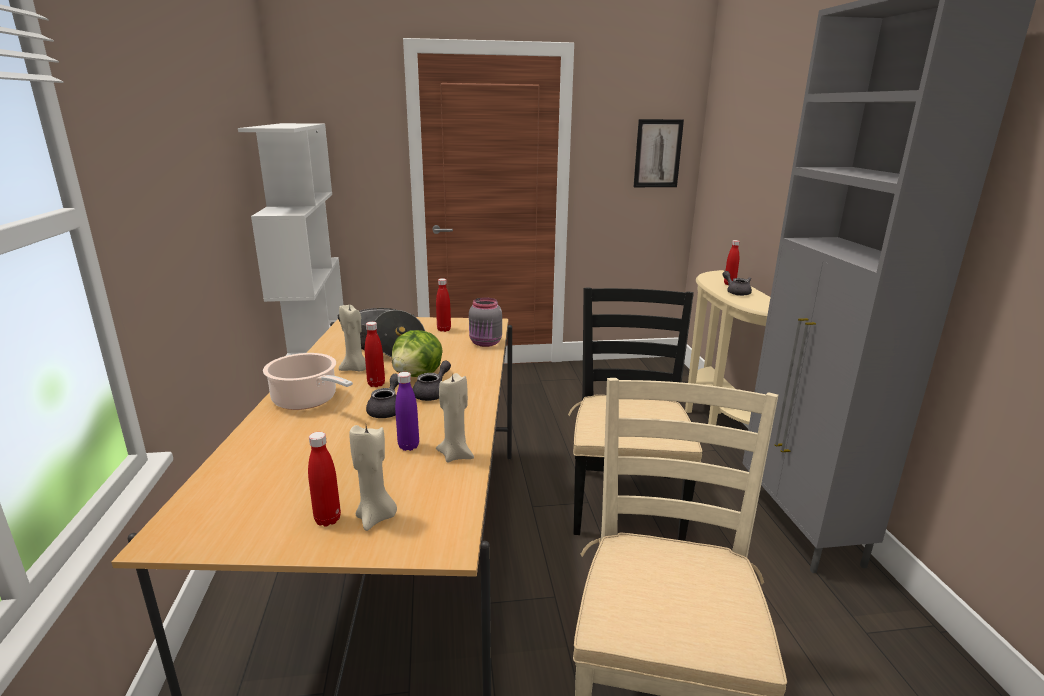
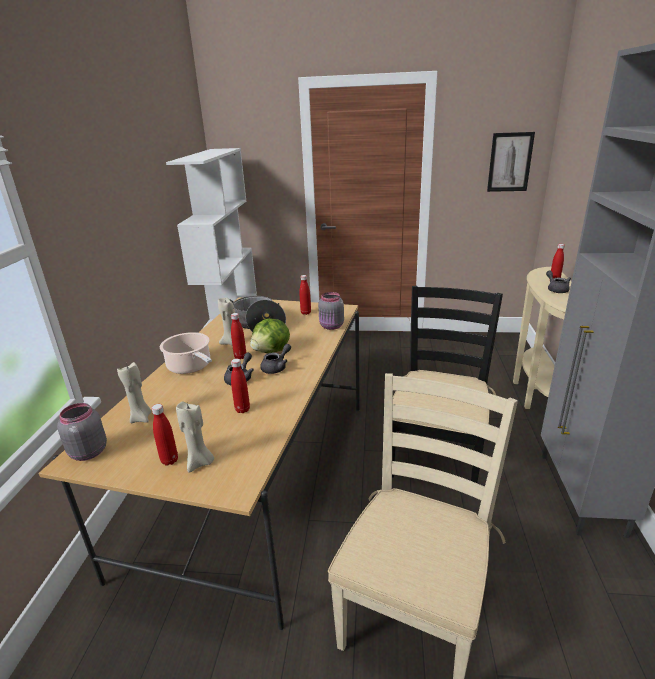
camera: 15 degrees right, 5 degrees up
purple bottle [395,372,419,451] -> red bottle [231,359,250,413]
beige candle [436,373,474,463] -> beige candle moved to [117,362,151,423]
none -> grey jar [57,403,107,461]

